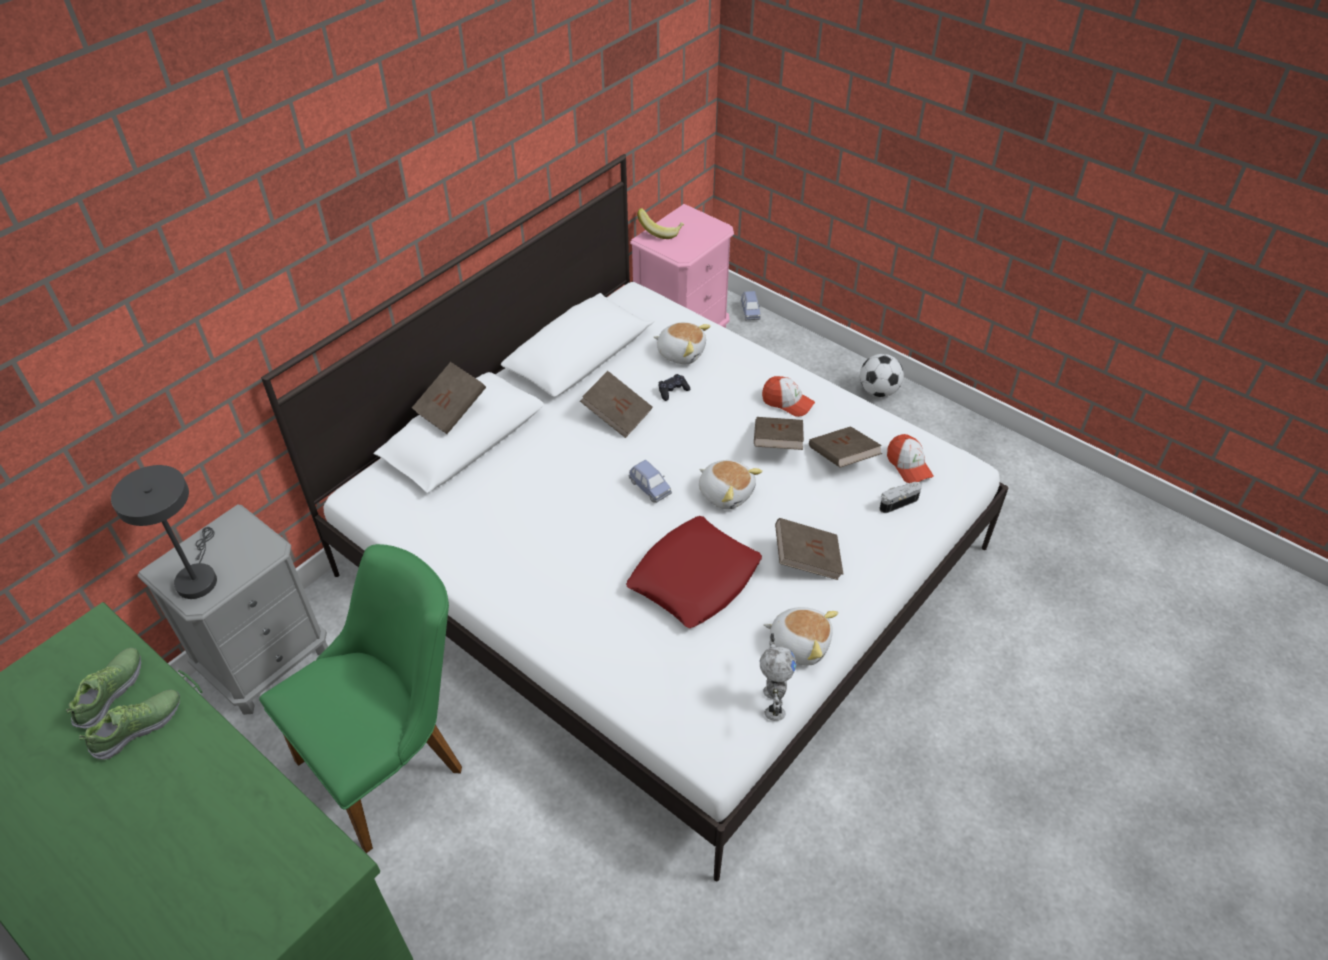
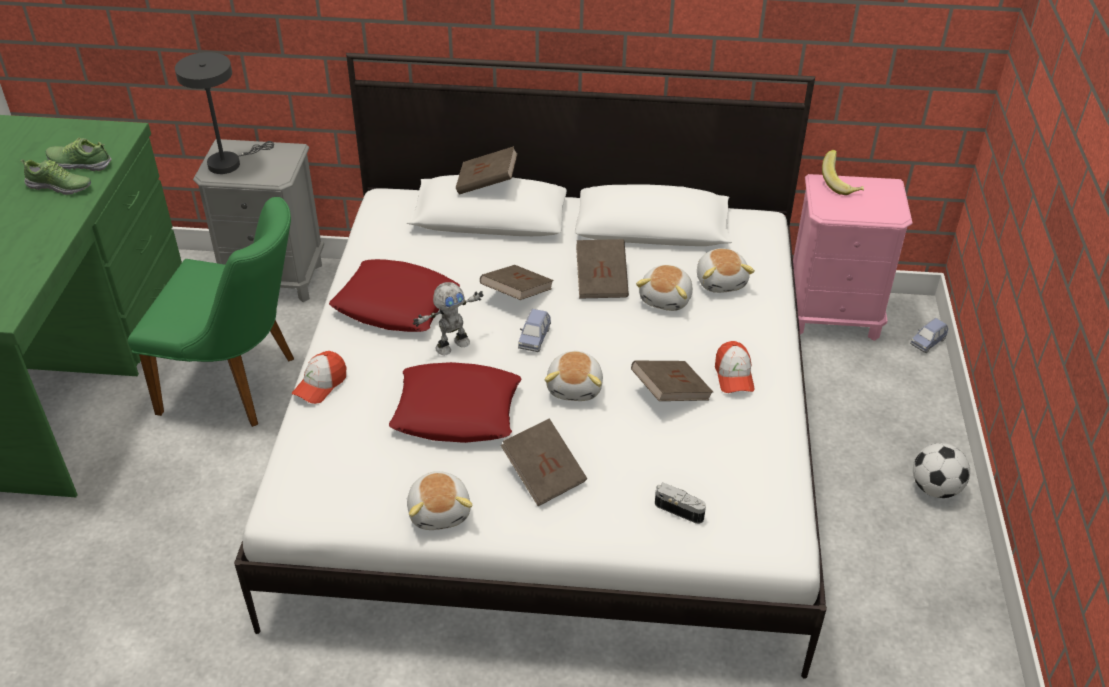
camera: 55 degrees right, 5 degrees down
shoe [66,648,141,729] -> shoe turned 150 degrees counterclockwise [46,138,112,171]
black game controller [658,374,690,401] -> plush toy [636,265,693,311]
toy robot [760,633,797,721] -> toy robot moved to [413,282,484,355]
brown book [809,426,882,468] -> brown book moved to [480,265,554,300]
cap [887,434,934,483] -> cap moved to [292,351,346,404]
none -> red pillow [329,259,460,332]

